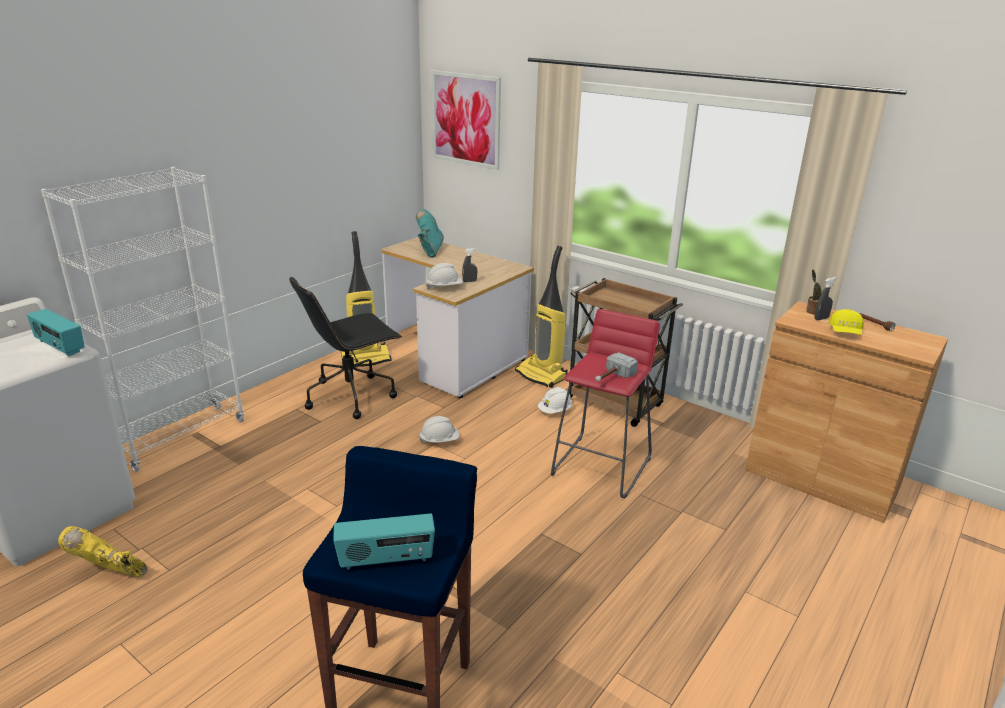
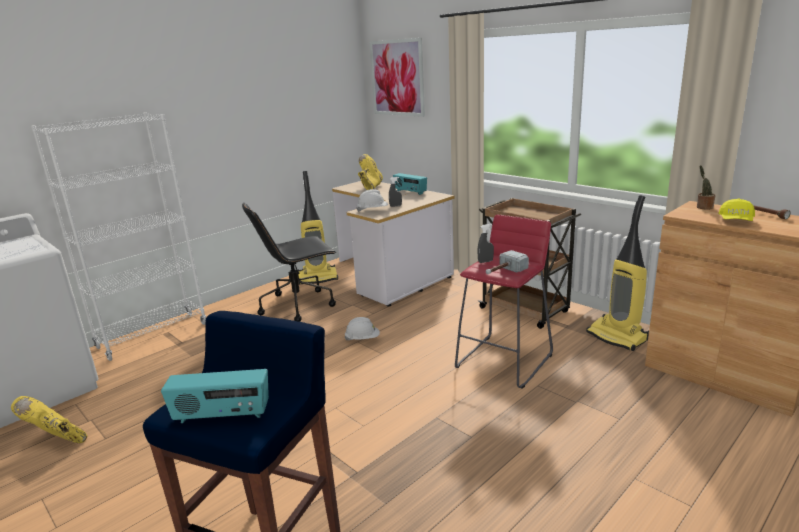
camera: 10 degrees right, 5 degrees down
radio [27,309,85,357] -> radio moved to [393,173,427,195]
turquoise boot [416,209,444,258] -> yellow boot [358,154,383,190]
vacuum cleaner [515,246,568,388] -> vacuum cleaner moved to [586,195,649,351]
white hard hat [538,387,573,414] -> none
grey spray bottle [814,277,837,320] -> grey spray bottle moved to [477,224,494,263]

